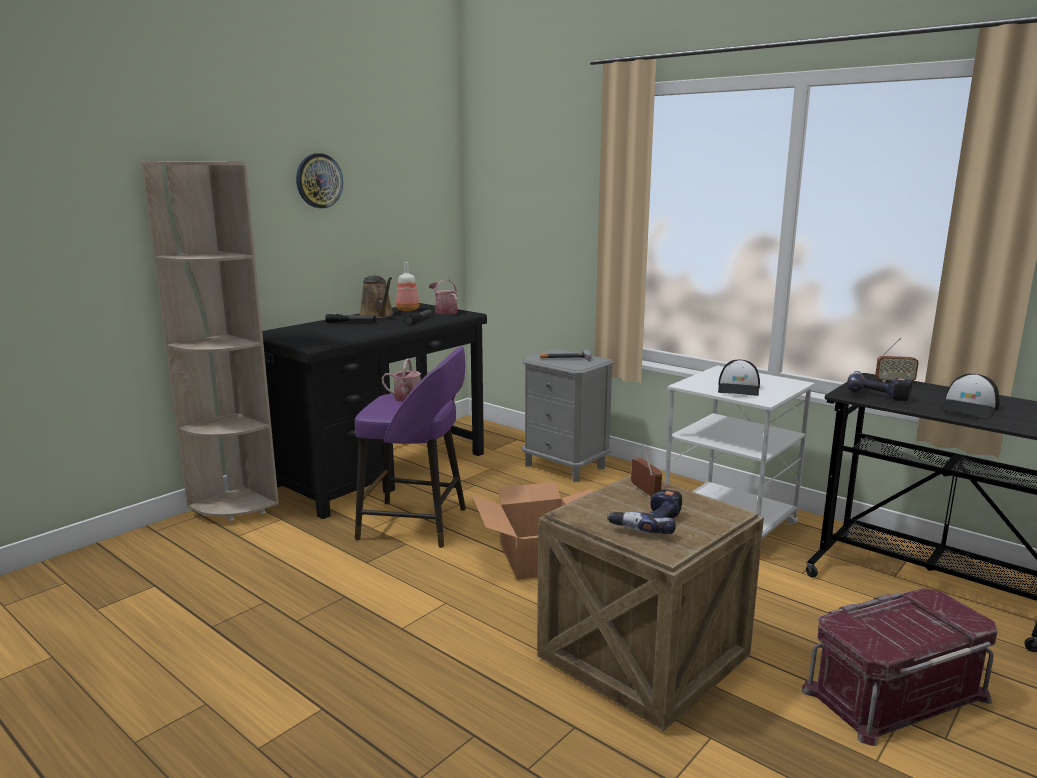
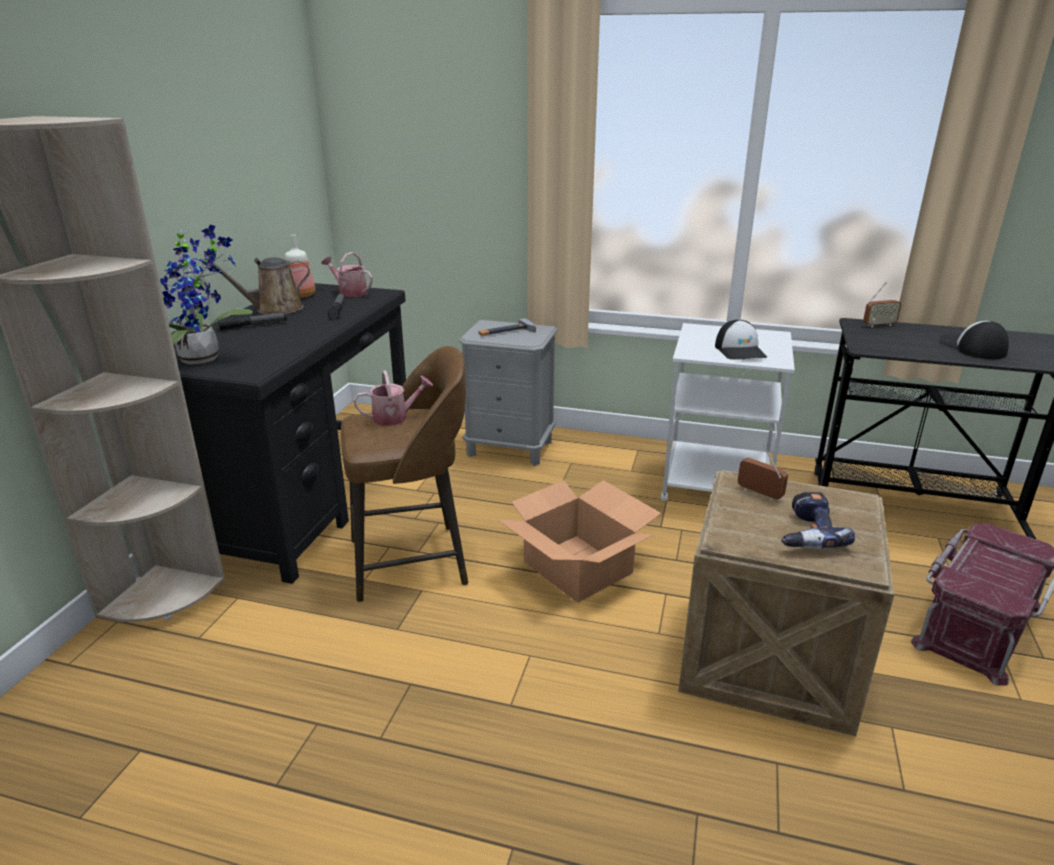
camera: 25 degrees left, 10 degrees up
wall clock [296,153,343,208] -> none
purple stool [355,346,466,548] -> brown stool [341,346,468,602]
brown watering can [359,276,394,318] -> brown watering can turned 120 degrees clockwise [203,257,310,314]
power drill [847,371,912,401] -> none
cap [939,374,1000,418] -> cap turned 150 degrees clockwise [938,321,1009,359]
none -> potted plant [160,225,253,364]

